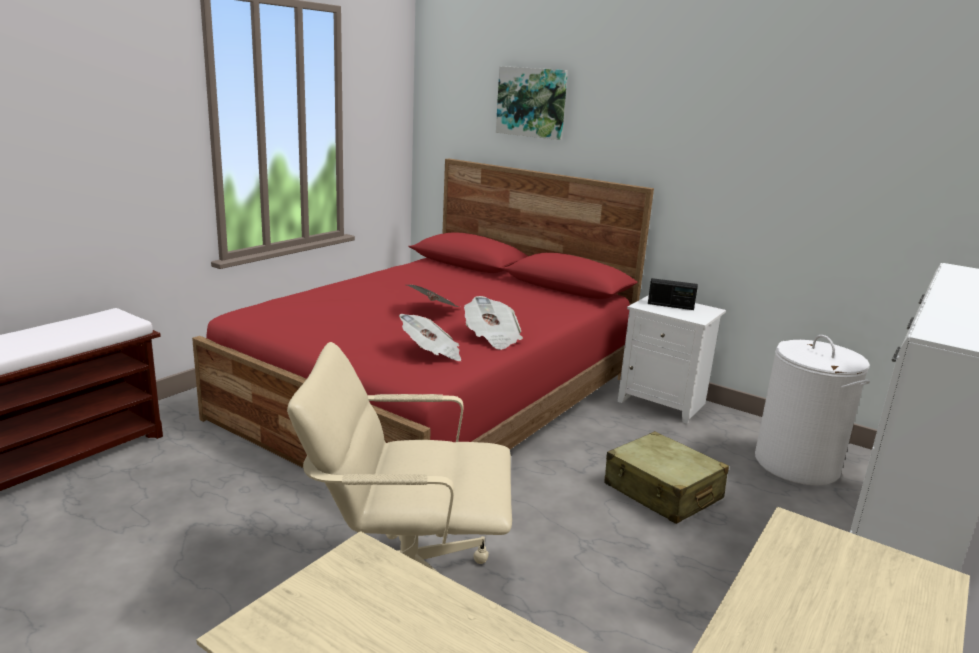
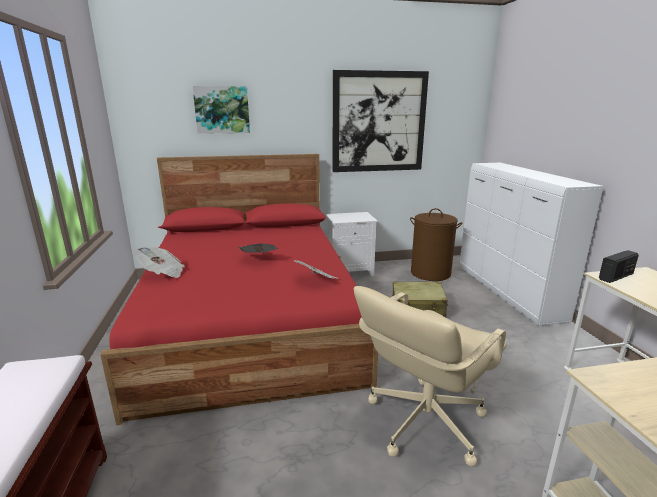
camera: 45 degrees left, 0 degrees up
newspaper [464,296,523,350] -> newspaper moved to [135,247,185,278]
radio [648,278,698,310] -> radio moved to [599,250,639,283]
white laundry basket [755,335,870,486] -> brown laundry basket [410,208,463,281]
none -> picture [332,70,429,172]

